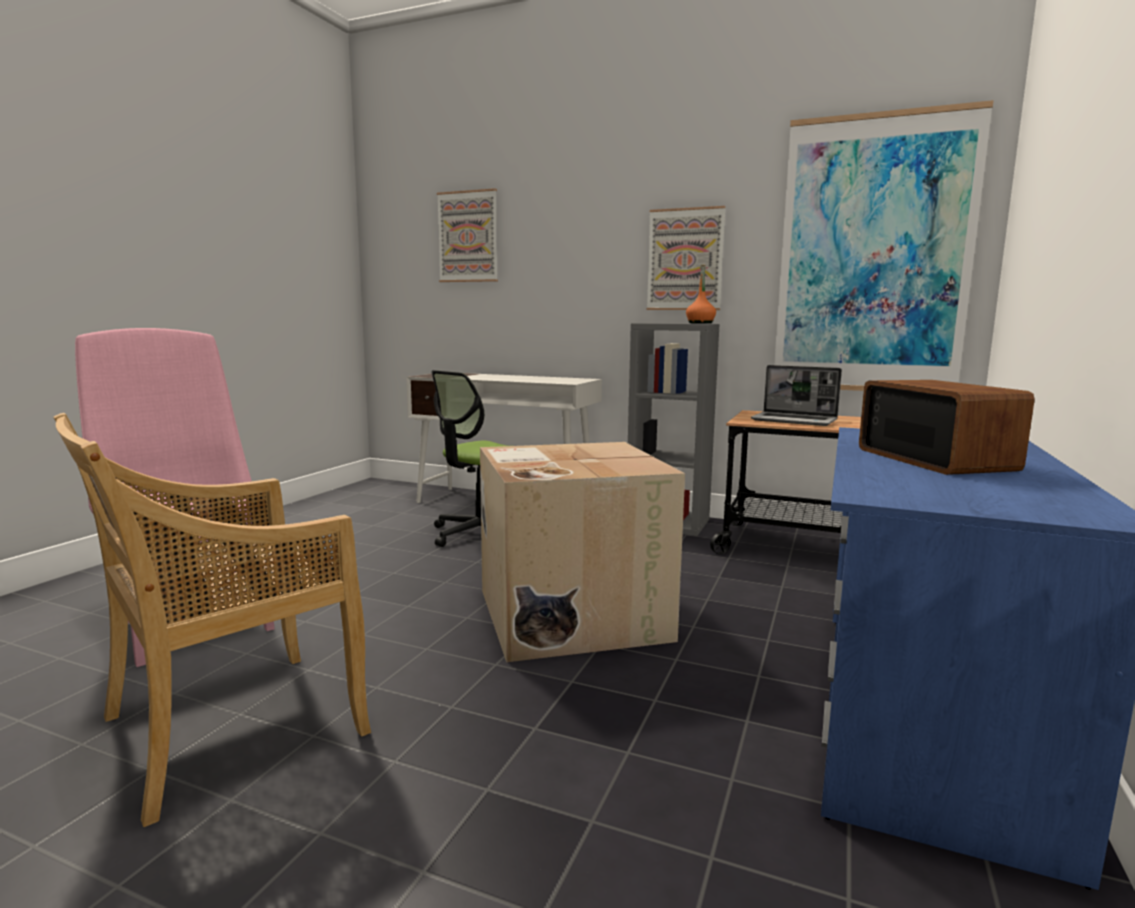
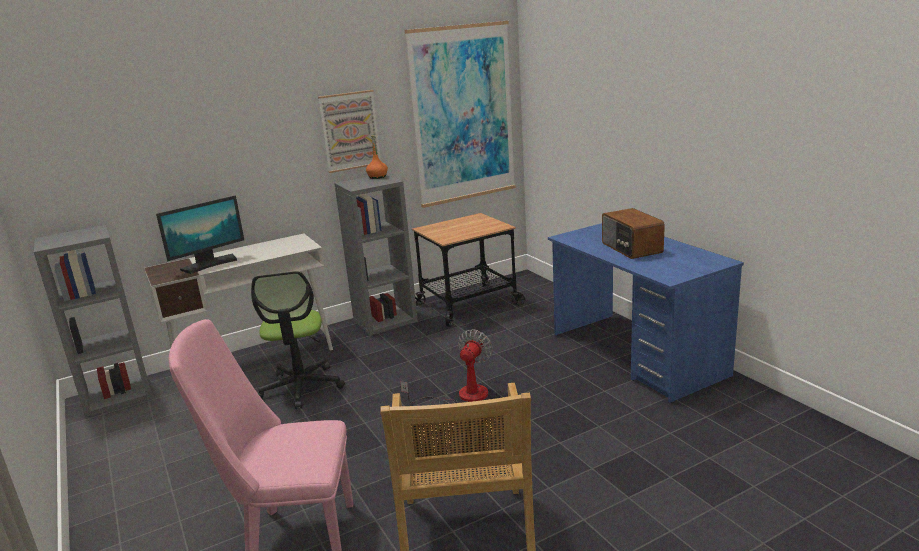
camera: 50 degrees left, 10 degrees up
picture [437,188,498,282] -> none
cardboard box [480,442,685,662] -> fan [400,329,493,405]
laptop [751,365,842,426] -> none
radio [859,380,1035,475] -> radio turned 135 degrees counterclockwise [602,208,665,259]
none -> grey bookcase [34,225,153,417]
none -> monitor [156,195,244,274]

